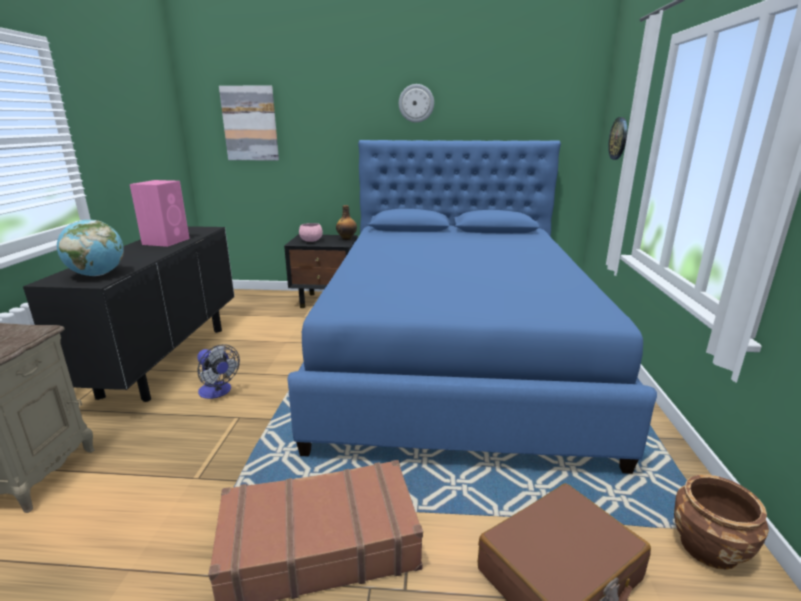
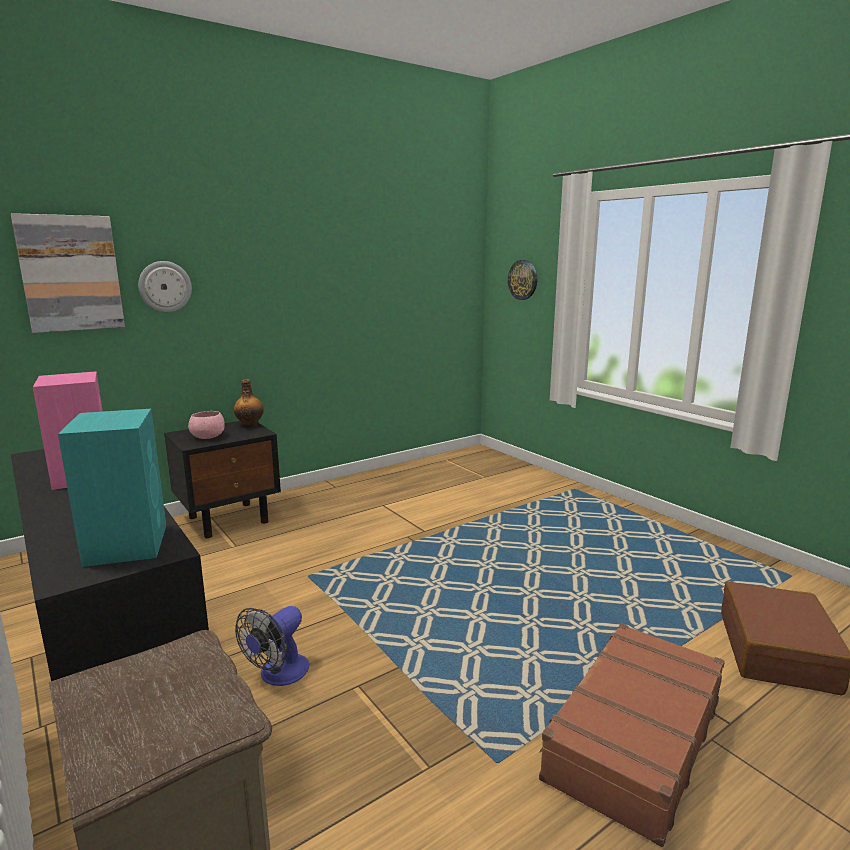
camera: 40 degrees left, 5 degrees down
globe [57,220,124,276] -> turquoise speaker [58,409,166,567]
fan [197,344,240,399] -> fan turned 120 degrees clockwise [235,606,309,686]
blue bed [288,140,657,474] -> none
wall clock [399,84,434,123] -> wall clock moved to [138,261,192,312]
brown planter [674,475,769,570] -> none

